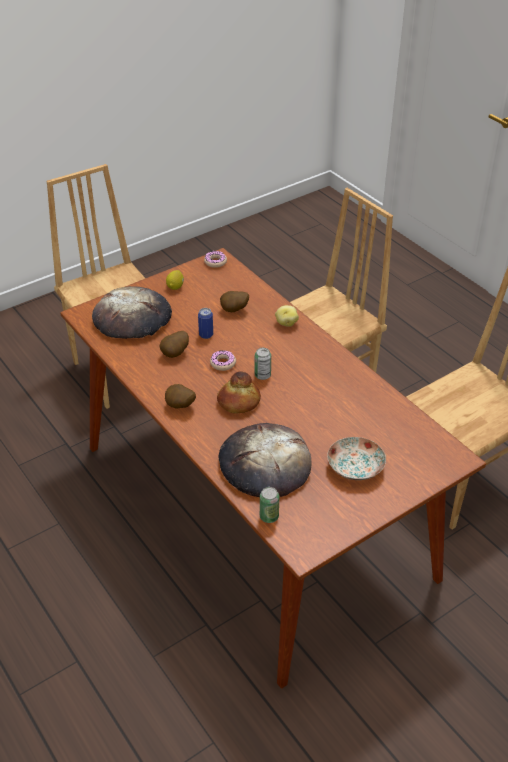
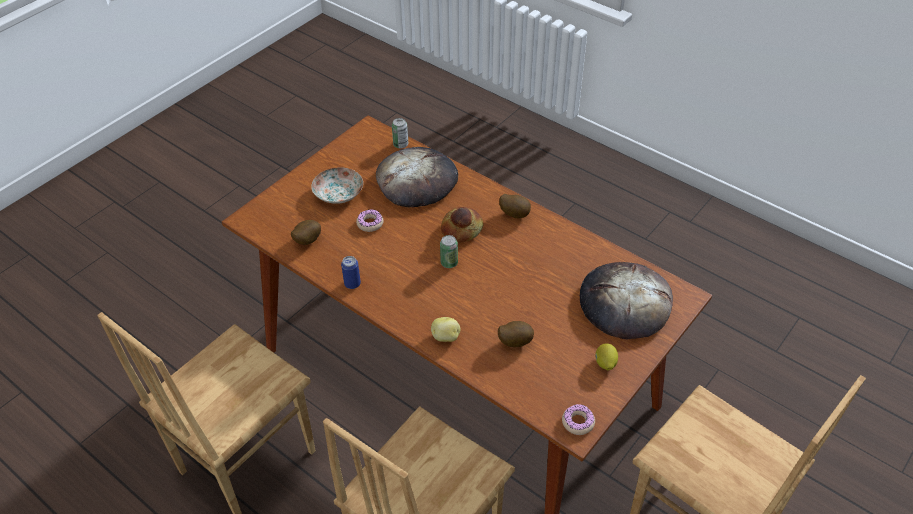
camera: 165 degrees right, 5 degrees up
potato [159,331,189,358] -> potato moved to [291,220,321,245]
can [198,308,213,339] -> can moved to [341,256,361,289]
donut [210,350,236,371] -> donut moved to [356,209,383,232]

